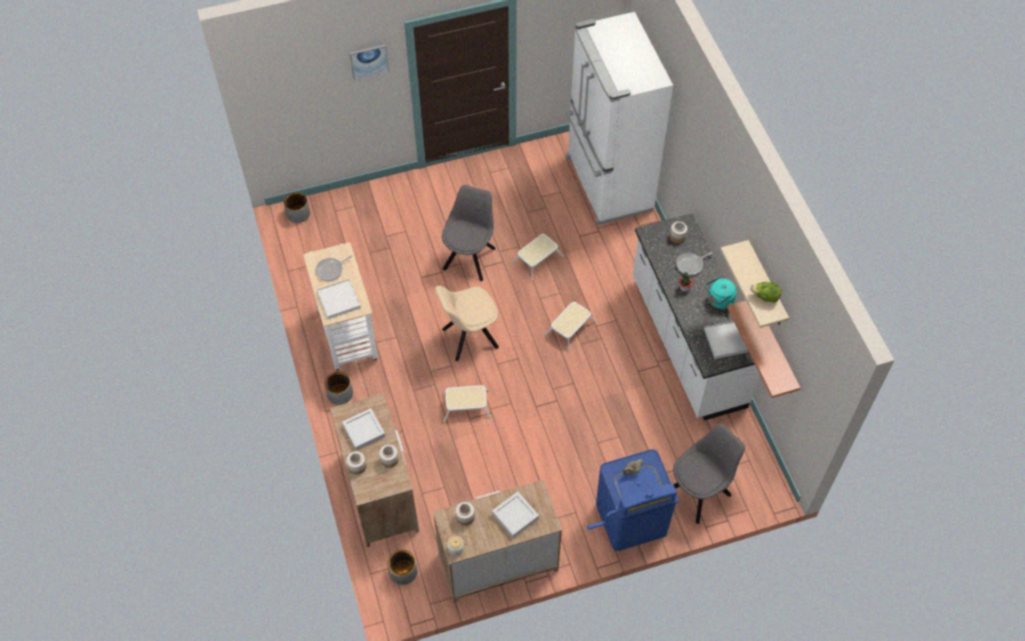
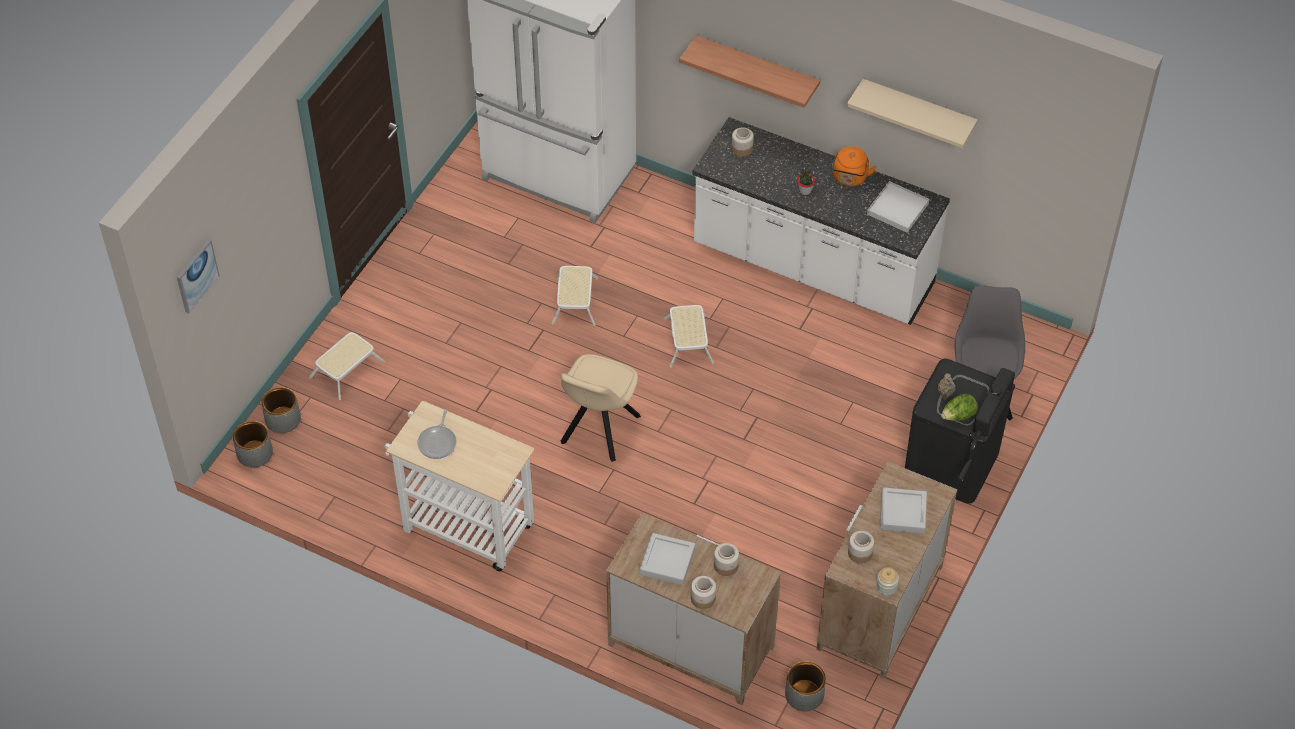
camera: 45 degrees left, 5 degrees down
white tray [317,279,361,319] -> none
grey planter [325,372,353,405] -> grey planter moved to [261,387,301,433]
picture [350,45,389,80] -> picture moved to [177,239,220,314]
grey chair [442,185,496,281] -> none
beige step ladder [442,385,492,422] -> beige step ladder moved to [309,332,385,400]
blue washing machine [587,449,678,551] -> black washing machine [905,359,1015,504]
frying pan [676,252,713,275] -> none
turquoise kettle [705,278,737,309] -> orange kettle [832,146,877,186]
shelf [727,300,801,398] -> shelf moved to [679,36,820,108]
lettuce [750,282,781,303] -> lettuce moved to [941,394,978,421]

